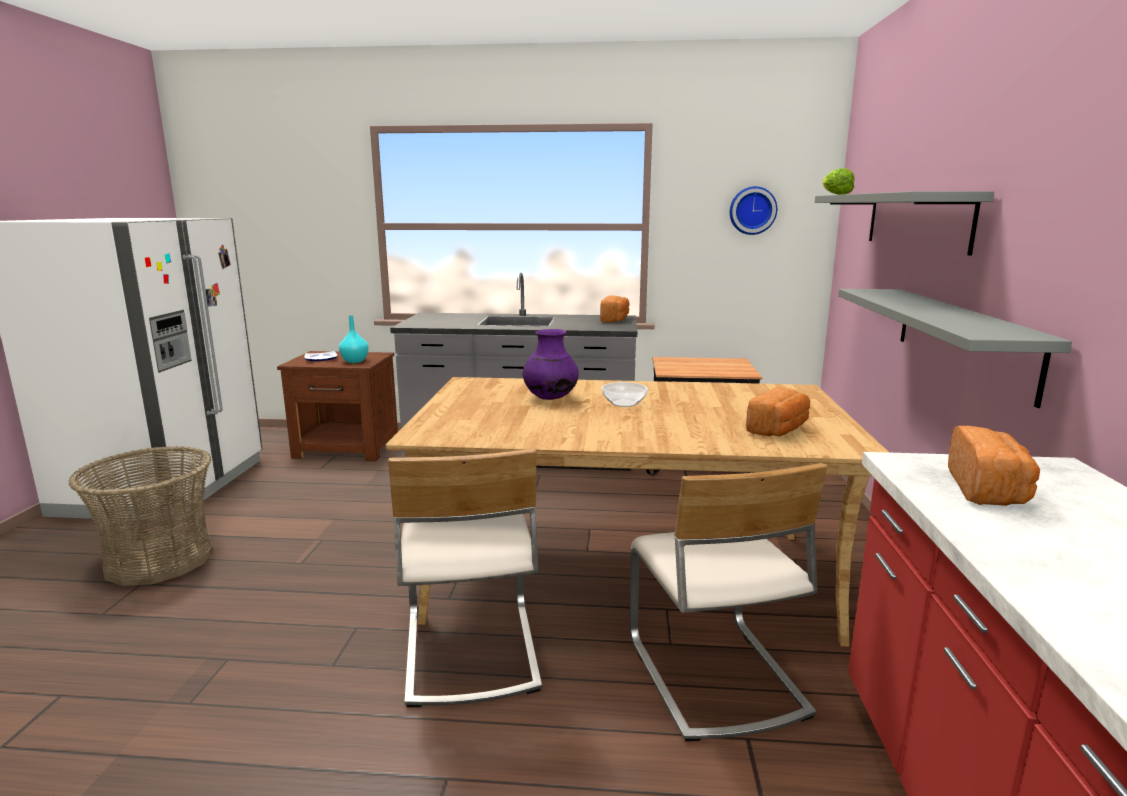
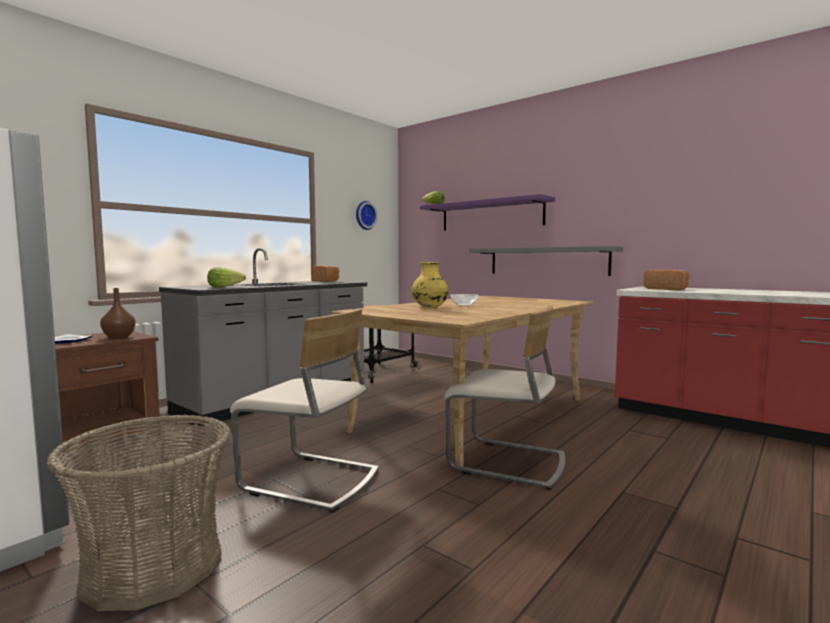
camera: 55 degrees left, 10 degrees down
turquoise vase [339,315,369,363] -> brown vase [100,288,136,338]
purple vase [523,329,579,400] -> yellow vase [411,262,449,308]
beige chair [630,463,828,741] -> beige chair moved to [230,309,379,513]
bread [746,387,810,436] -> none
grey shelf [815,191,994,256] -> purple shelf [420,194,555,230]
none -> lettuce [207,267,246,288]

